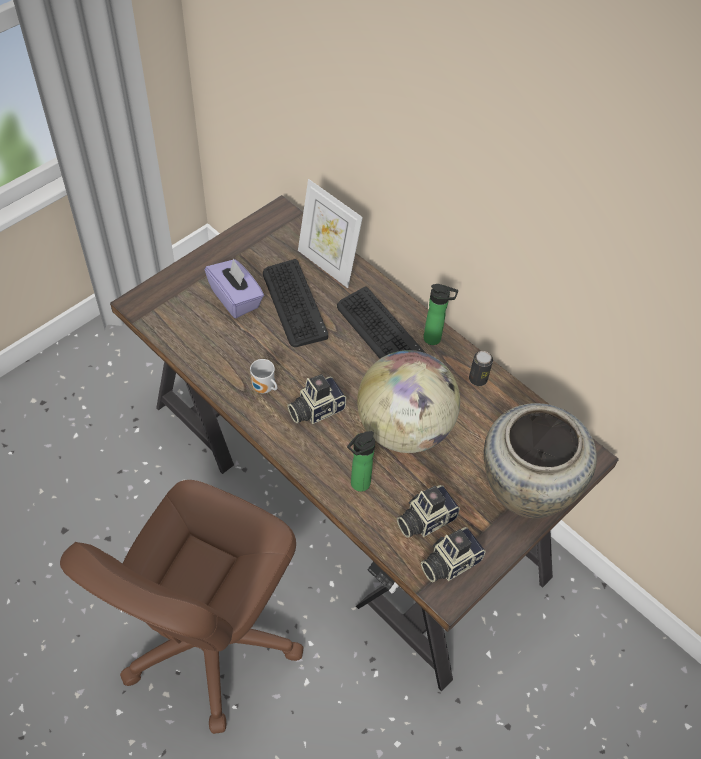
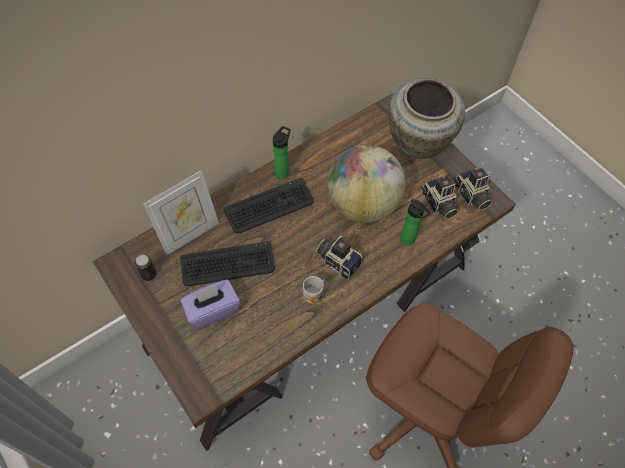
camera: 80 degrees left, 5 degrees up
camera [288,374,346,424] -> camera turned 150 degrees clockwise [316,236,364,280]
can [469,351,493,386] -> can moved to [134,254,157,281]

